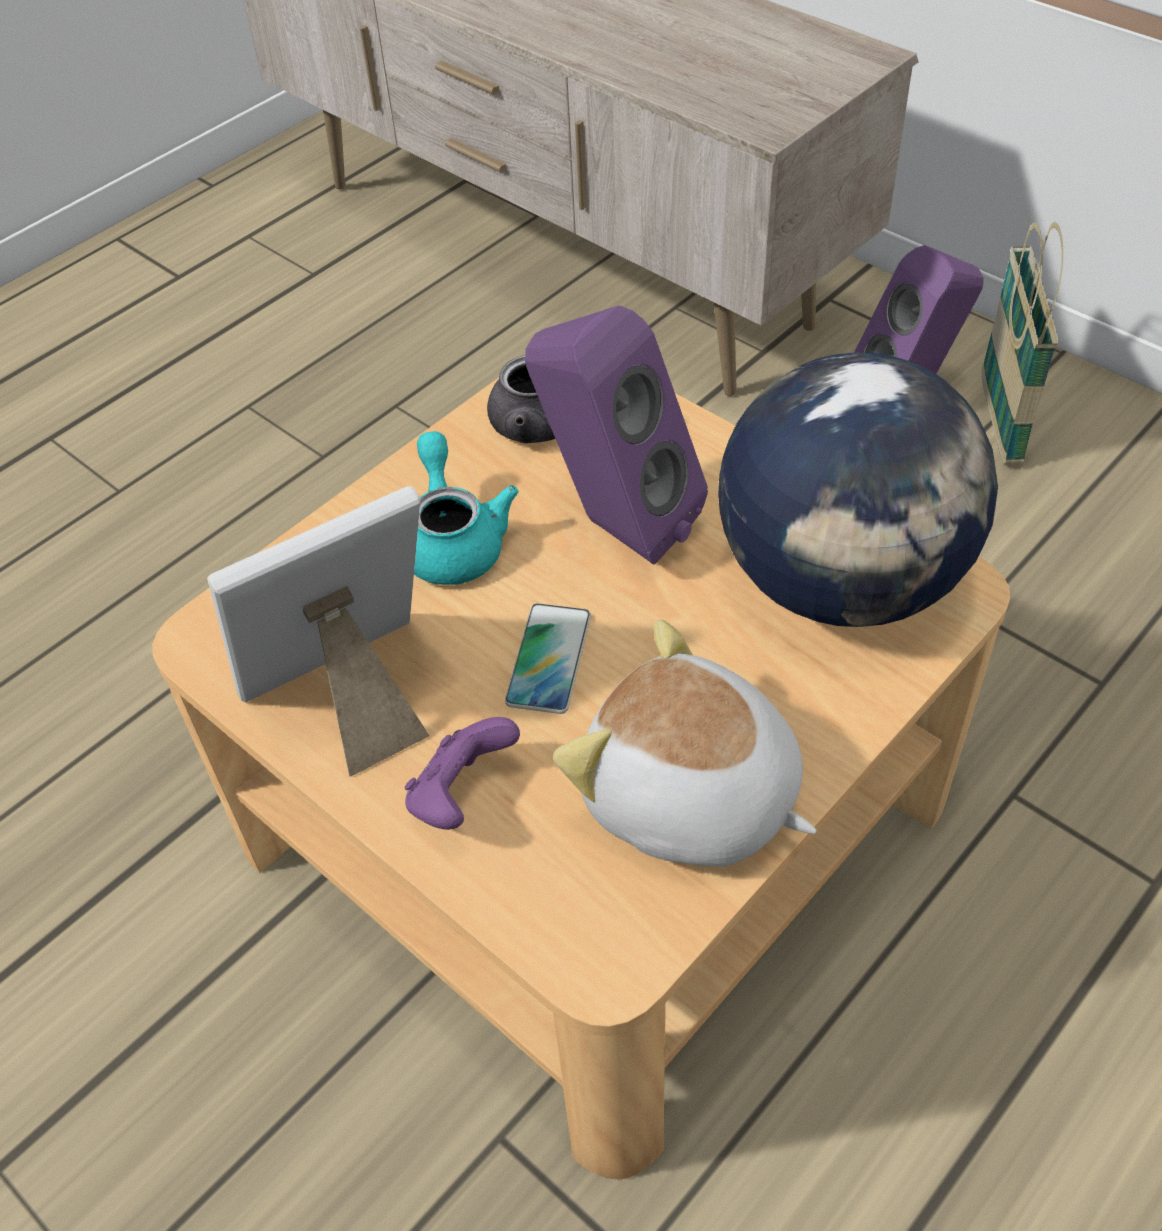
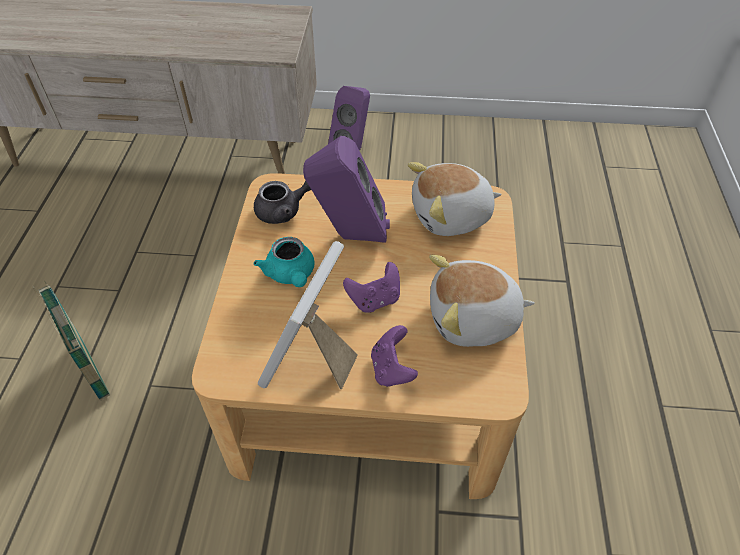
camera: 40 degrees left, 0 degrees up
turquoise teapot [414,431,519,585] -> turquoise teapot turned 150 degrees counterclockwise [254,237,314,287]
phone [505,603,591,714] -> purple game controller [343,262,400,313]
globe [718,352,998,627] -> plush toy [408,162,502,236]
basket [982,222,1063,464] -> basket moved to [32,280,110,401]

